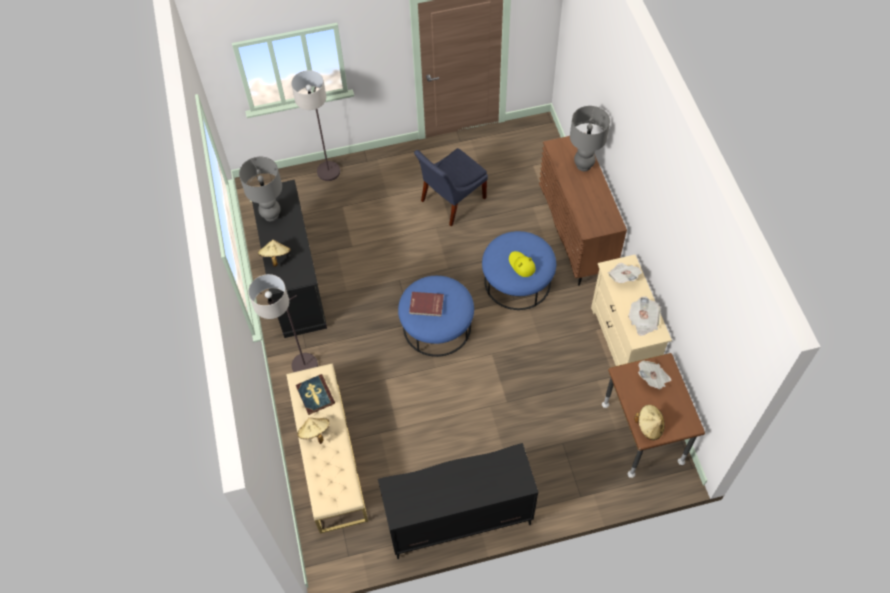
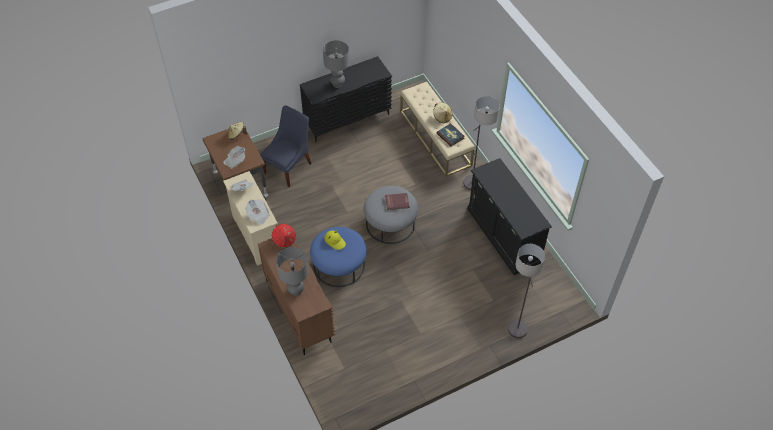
camera: 165 degrees right, 5 degrees down
grey table lamp [239,157,282,221] -> grey table lamp moved to [323,40,349,88]
beige hat [258,240,291,267] -> none
blue ottoman [398,276,474,357] -> grey ottoman [363,186,418,244]
blue chair [414,148,488,226] -> blue chair moved to [260,105,312,187]
none -> red hat [272,224,296,248]

